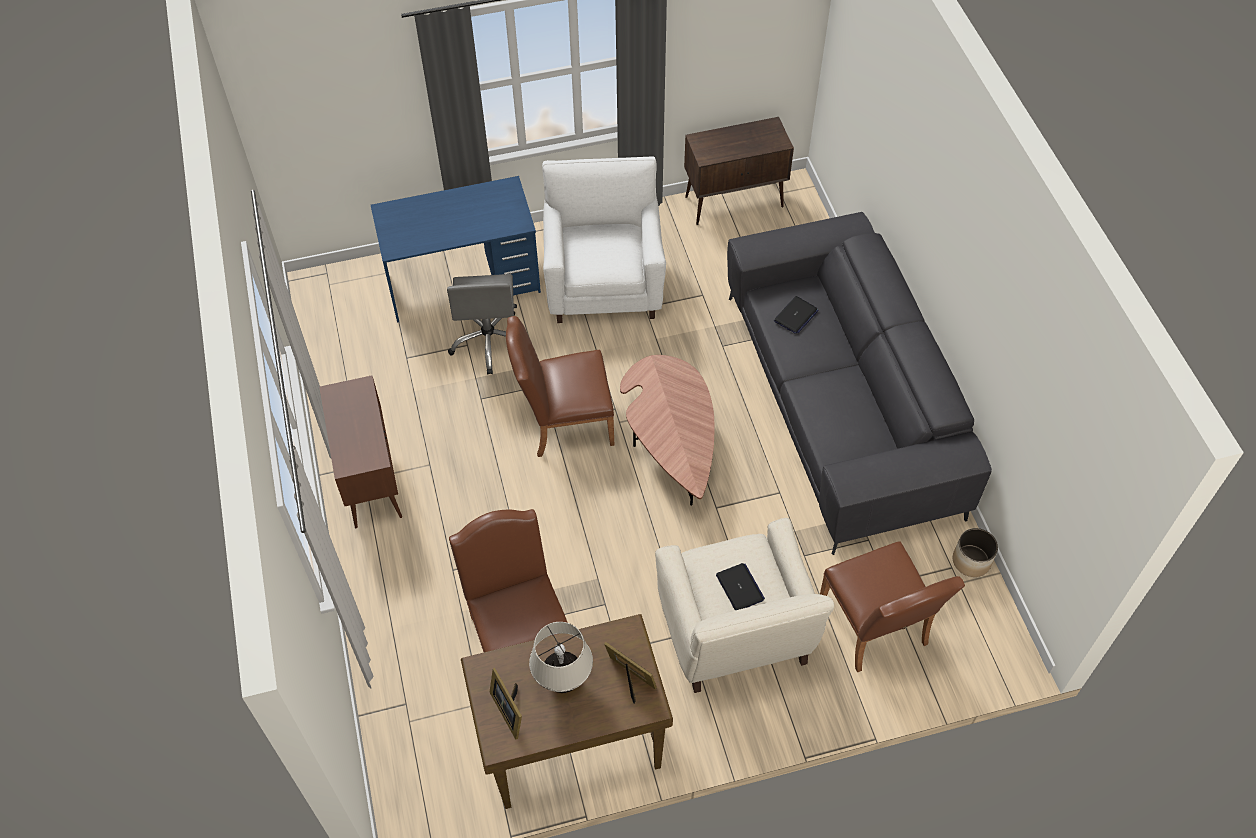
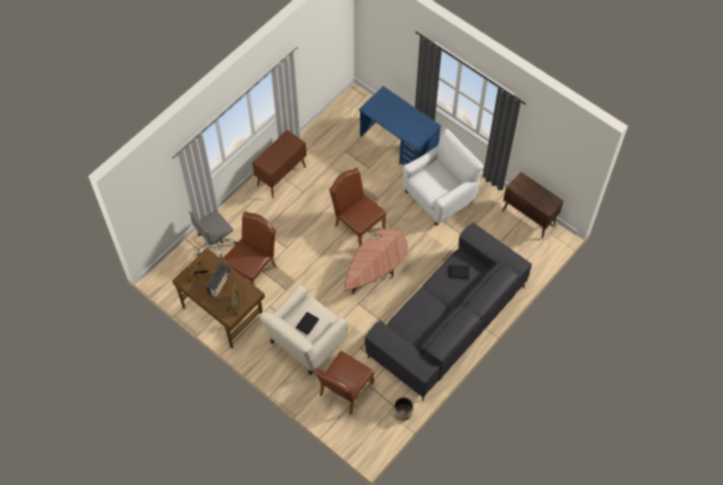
camera: 55 degrees right, 5 degrees up
grey office chair [447,274,517,374] -> grey office chair moved to [189,210,238,259]
beige table lamp [529,622,593,693] -> radio [206,263,231,298]

